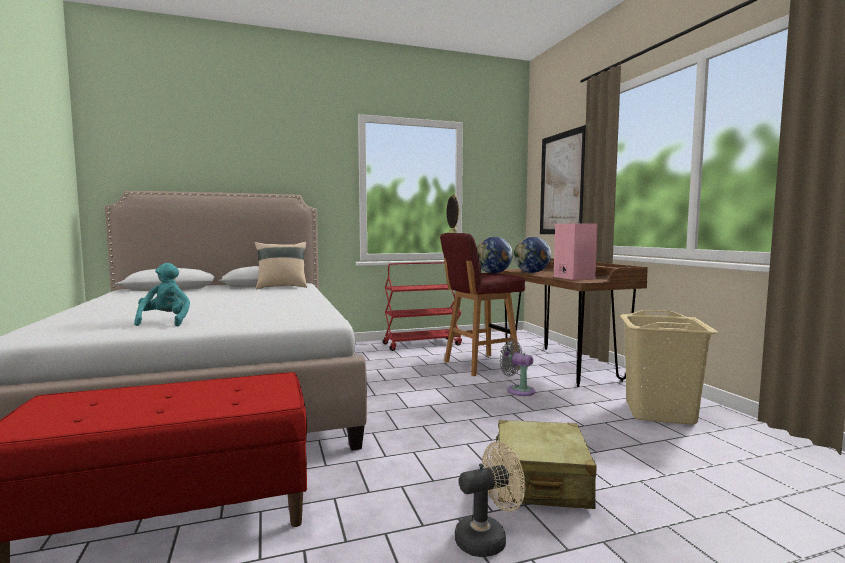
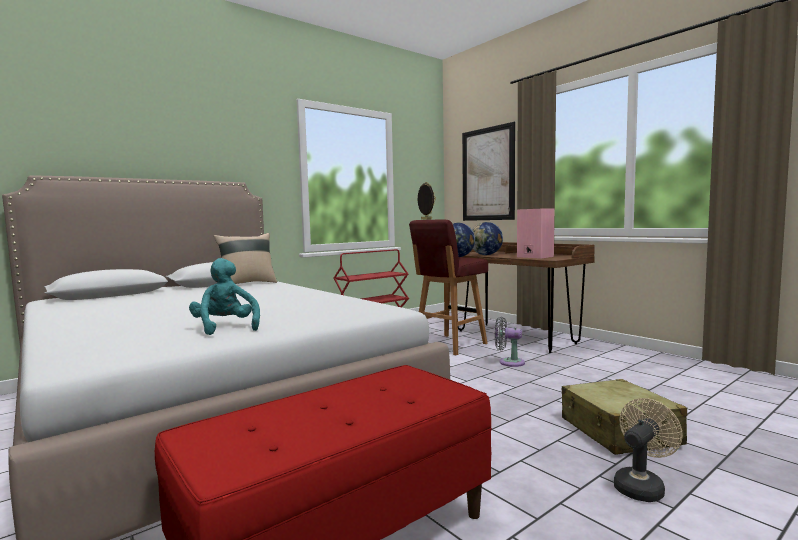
camera: 20 degrees left, 0 degrees up
beige laundry basket [620,310,718,425] -> none

